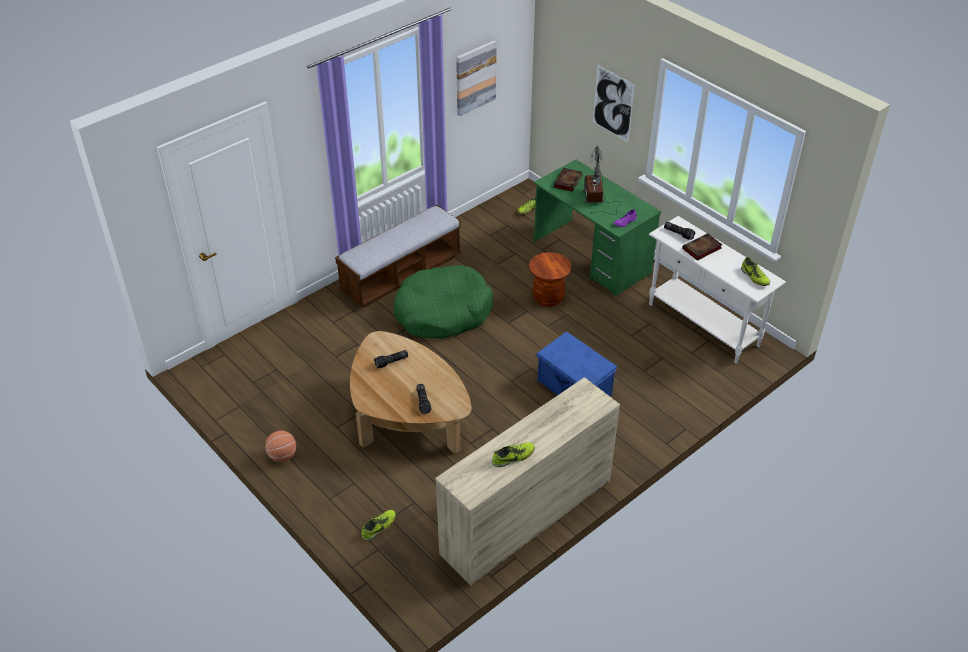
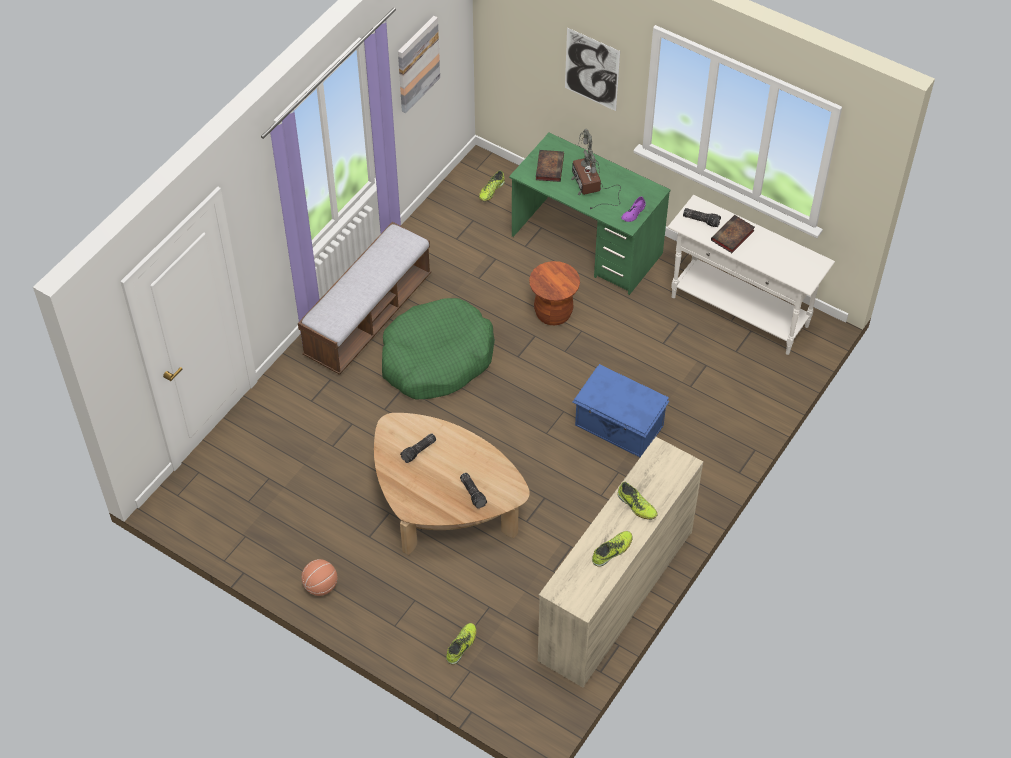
camera: 15 degrees left, 10 degrees up
shoe [741,257,770,286] -> shoe moved to [618,482,657,520]

